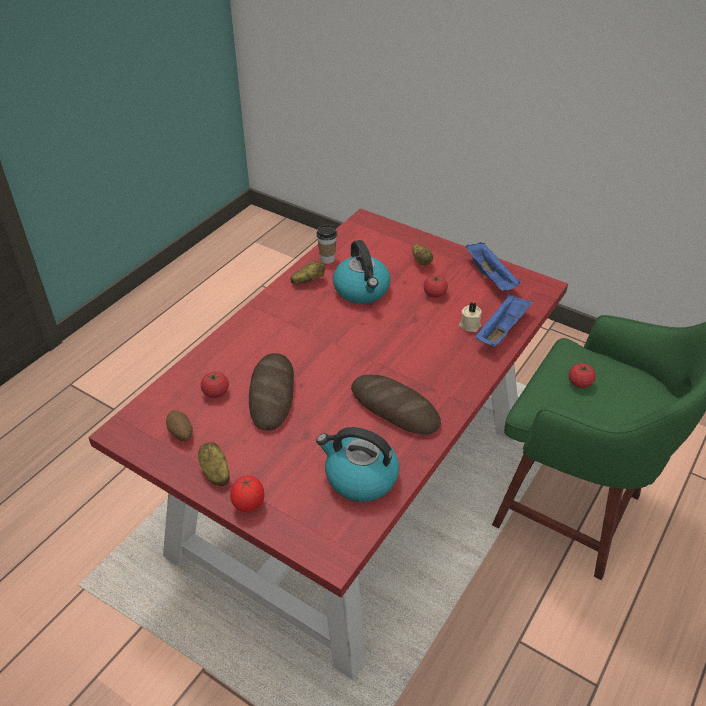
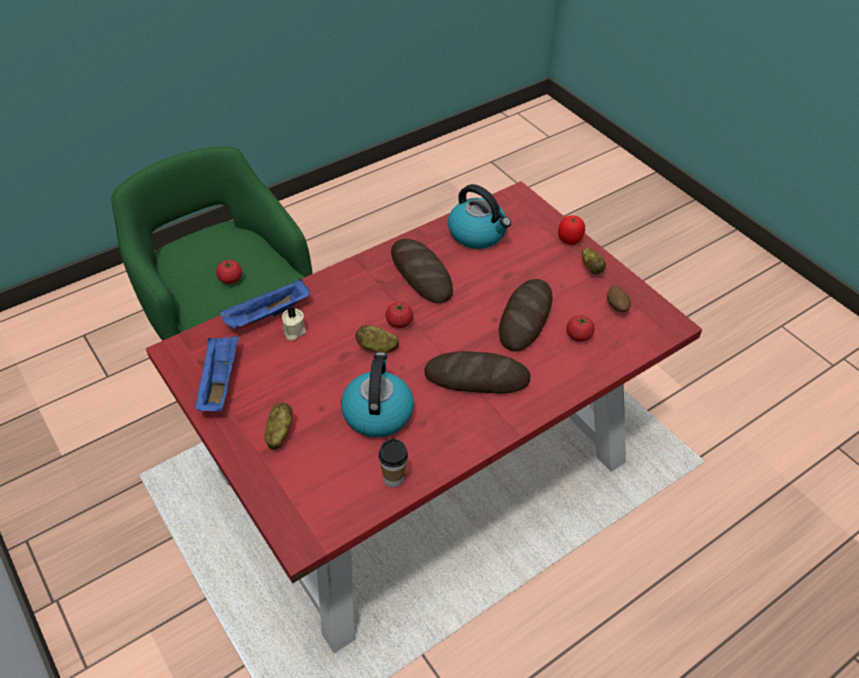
camera: 160 degrees left, 5 degrees up
potato [290,261,325,285] -> potato moved to [355,325,399,353]
tomato [423,275,448,298] -> tomato moved to [386,302,413,328]
none -> bread [424,351,530,394]

